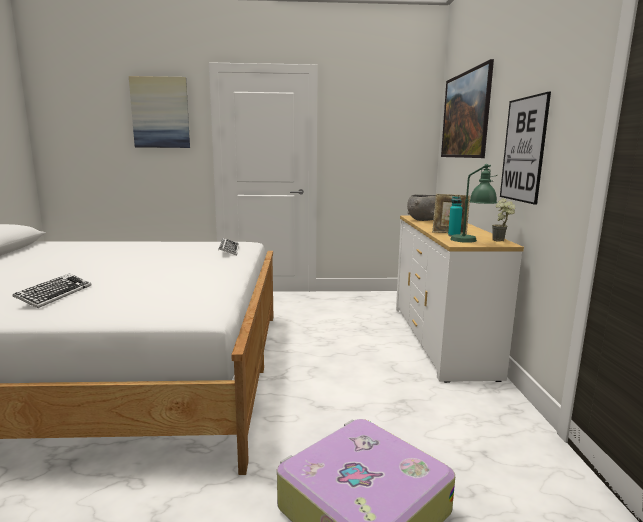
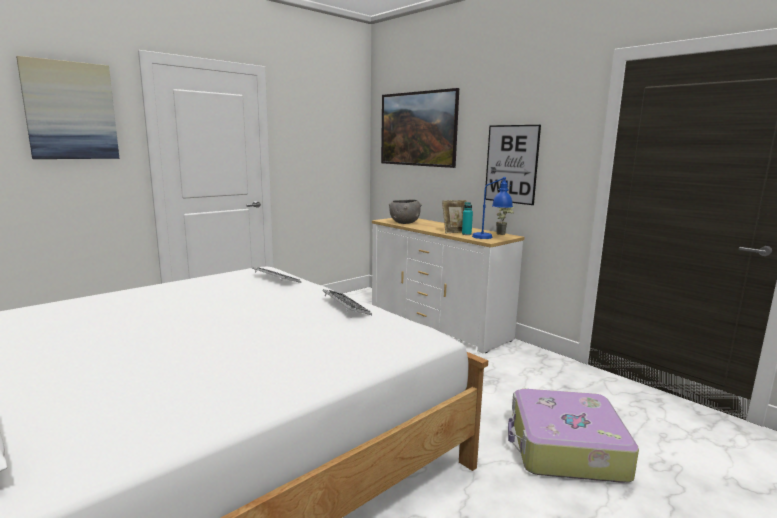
camera: 40 degrees left, 0 degrees up
keyboard [13,273,91,308] -> keyboard moved to [323,289,372,315]
green table lamp [450,164,498,243] -> blue table lamp [472,177,513,239]

